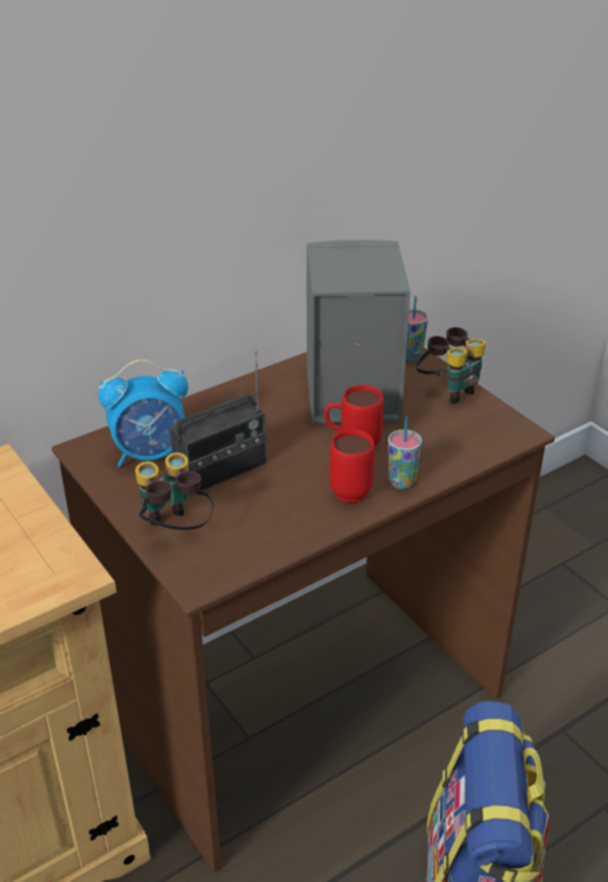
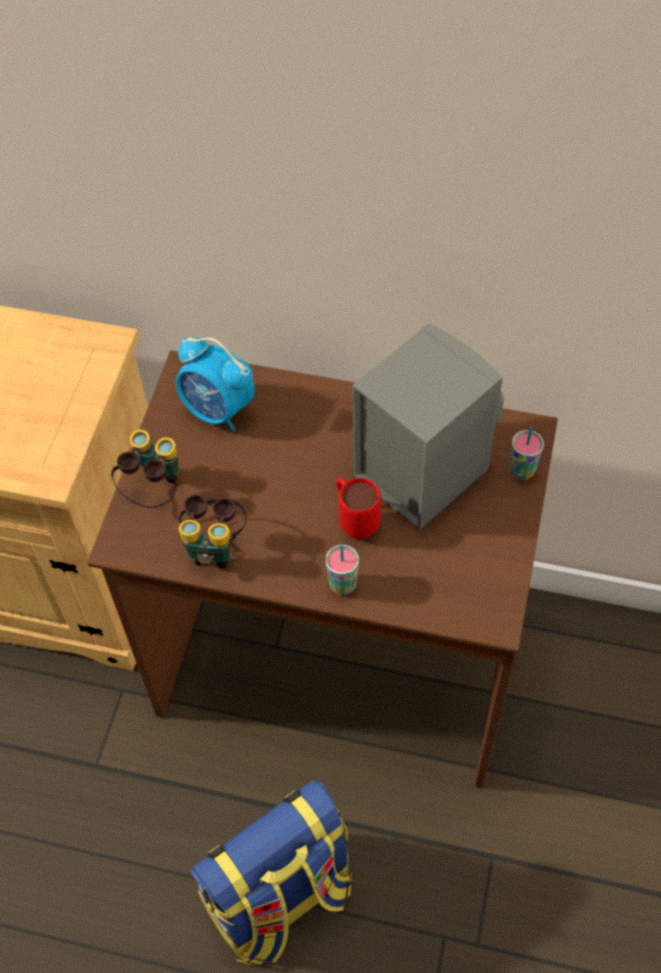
camera: 50 degrees right, 20 degrees up
radio [170,352,266,495] -> none
red mug [330,430,375,503] -> none
binoculars [416,327,486,404] -> binoculars moved to [179,494,246,568]

